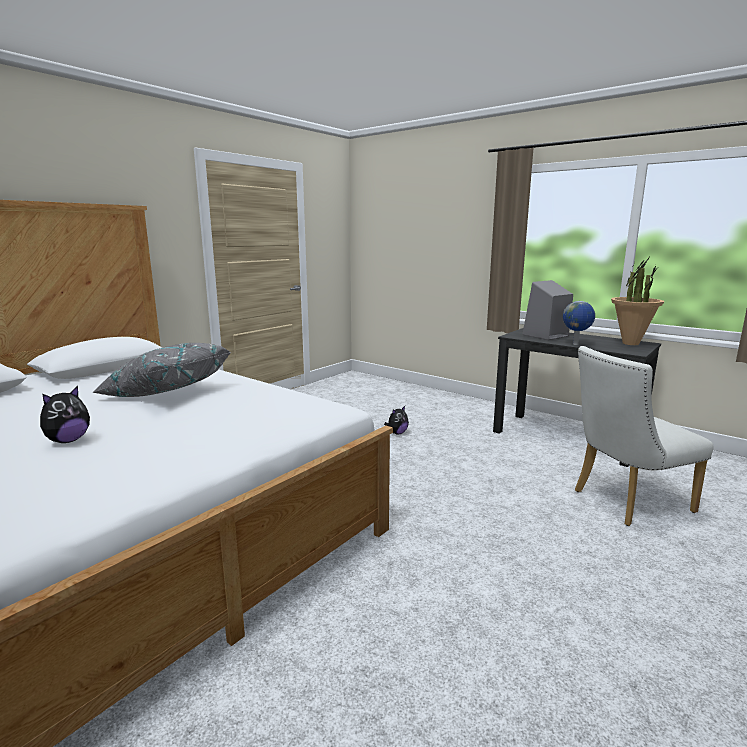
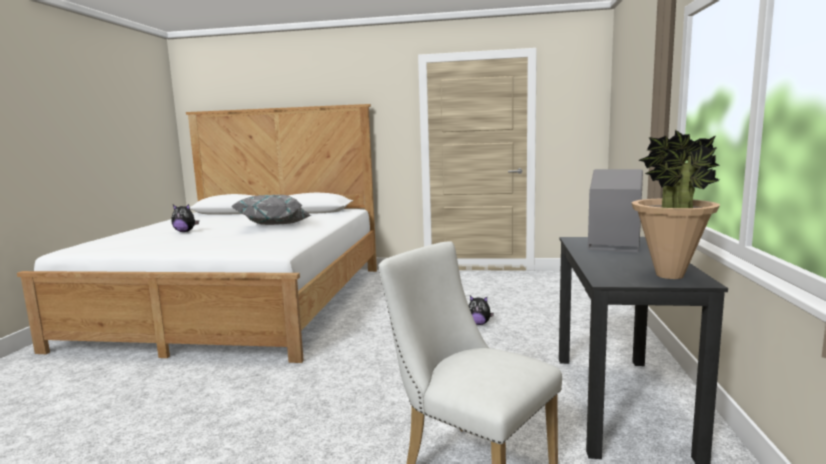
camera: 60 degrees right, 5 degrees down
globe [563,301,595,345] -> none

